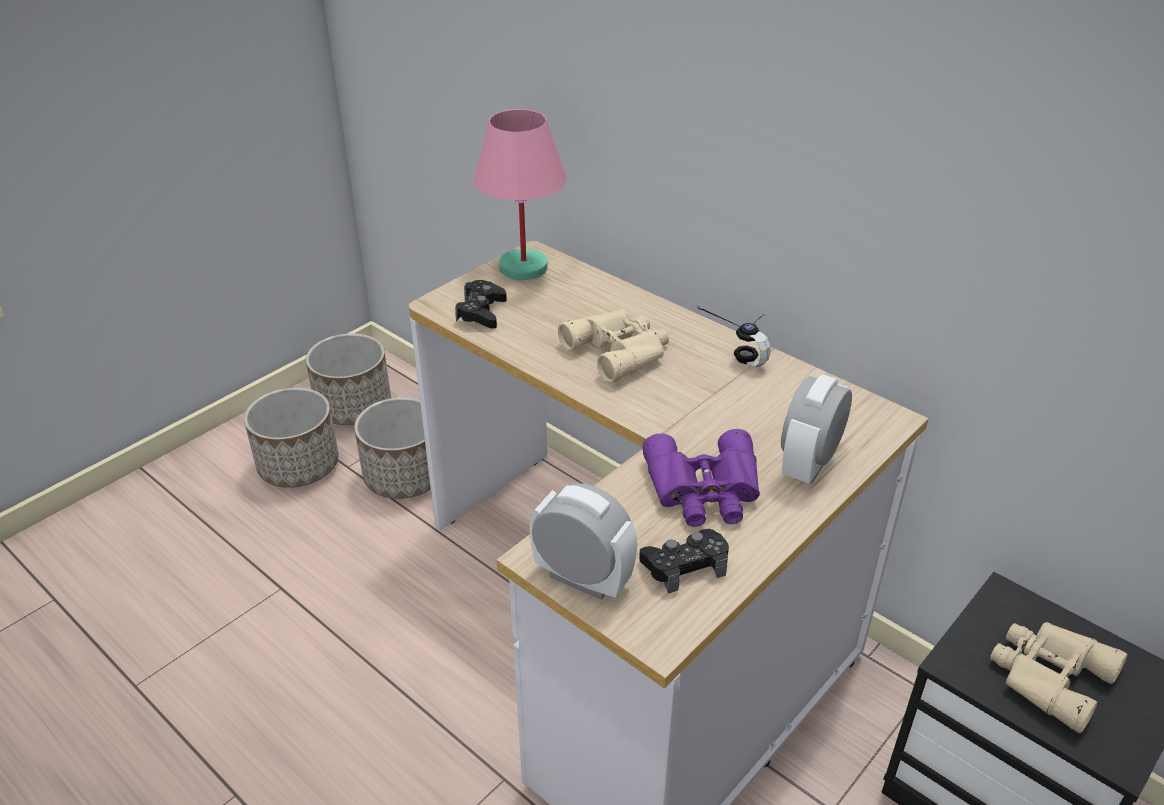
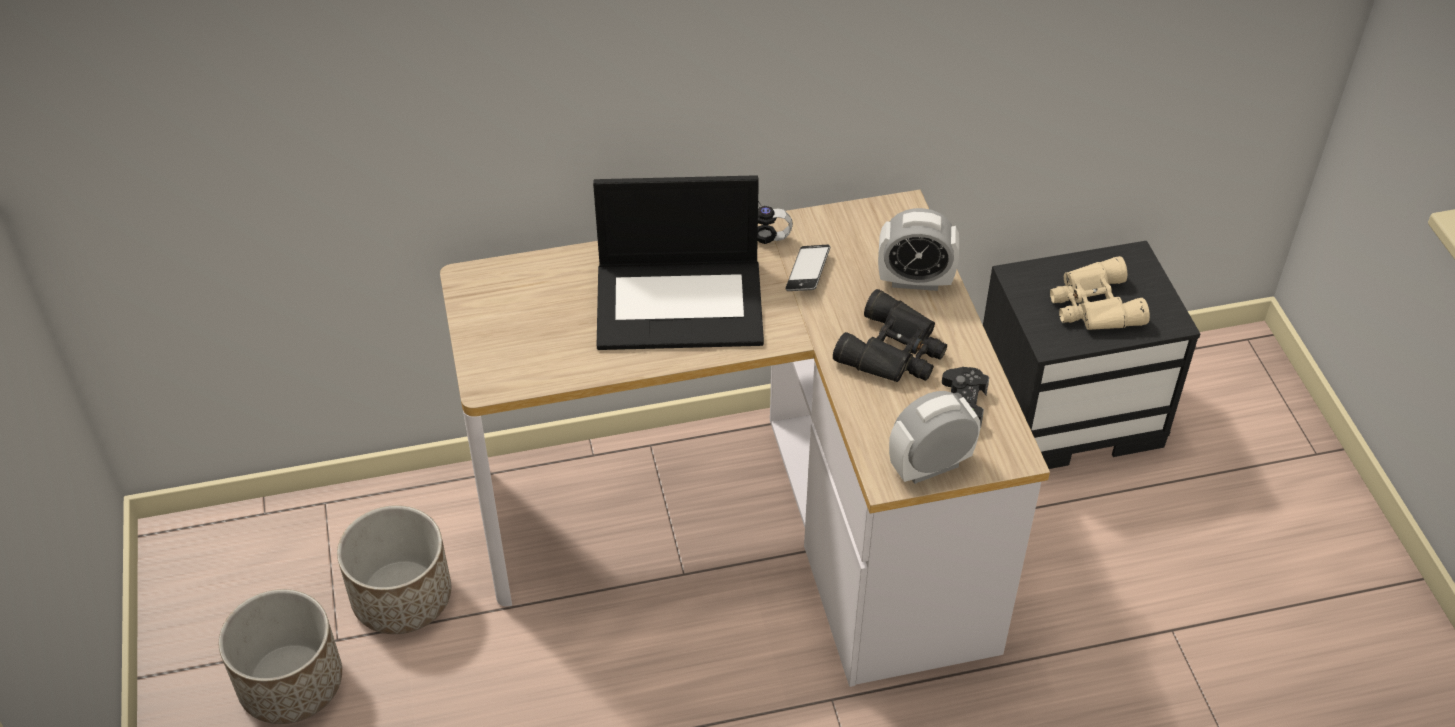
camera: 55 degrees left, 10 degrees up
planter [306,333,391,425] -> none
black game controller [455,280,507,329] -> none
pink table lamp [474,109,566,280] -> none
beige binoculars [558,309,669,384] -> laptop [593,175,764,350]
purple binoculars [643,429,760,527] -> black binoculars [833,289,947,382]
alarm clock [781,374,852,484] -> alarm clock turned 60 degrees counterclockwise [878,208,959,291]
none -> phone [785,244,830,291]

